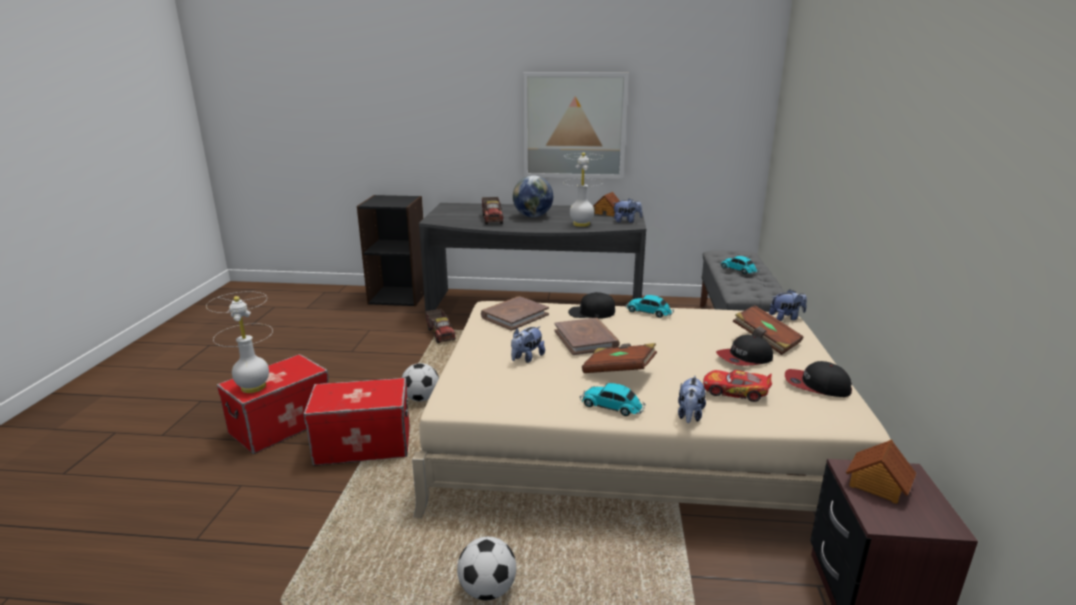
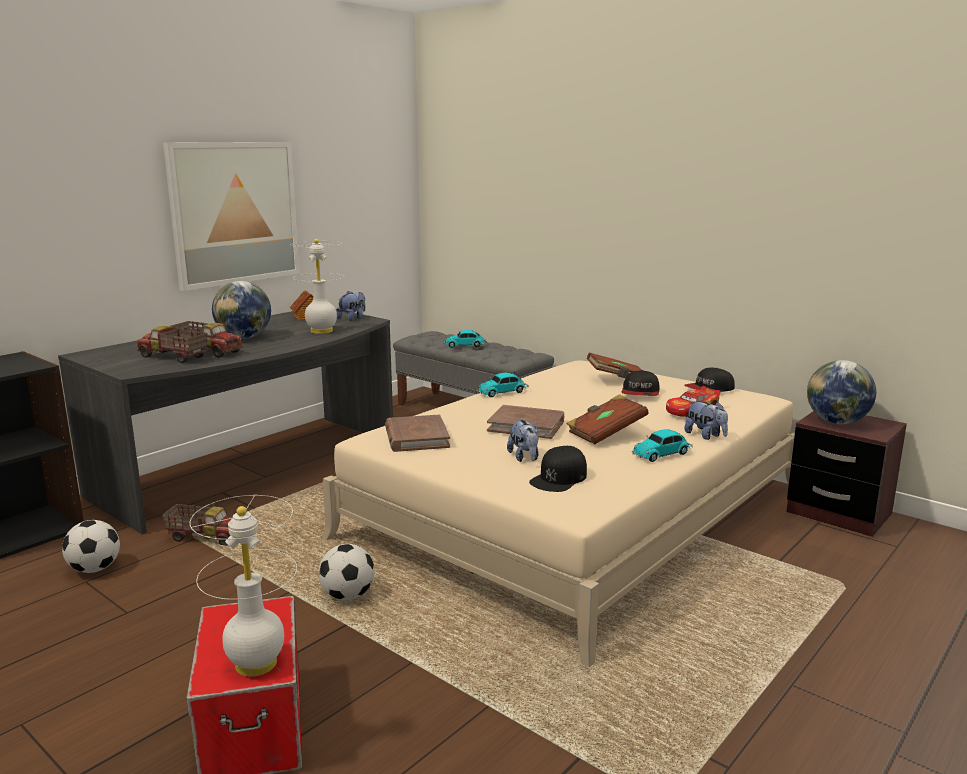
camera: 55 degrees left, 5 degrees down
storage box [303,378,410,466] -> none
football [457,537,516,600] -> football moved to [62,520,120,573]
black cap [568,292,615,319] -> black cap moved to [529,446,587,492]
plush toy [769,289,807,321] -> none
toy house [846,439,916,504] -> globe [807,360,876,424]
none -> toy truck [137,326,207,363]

